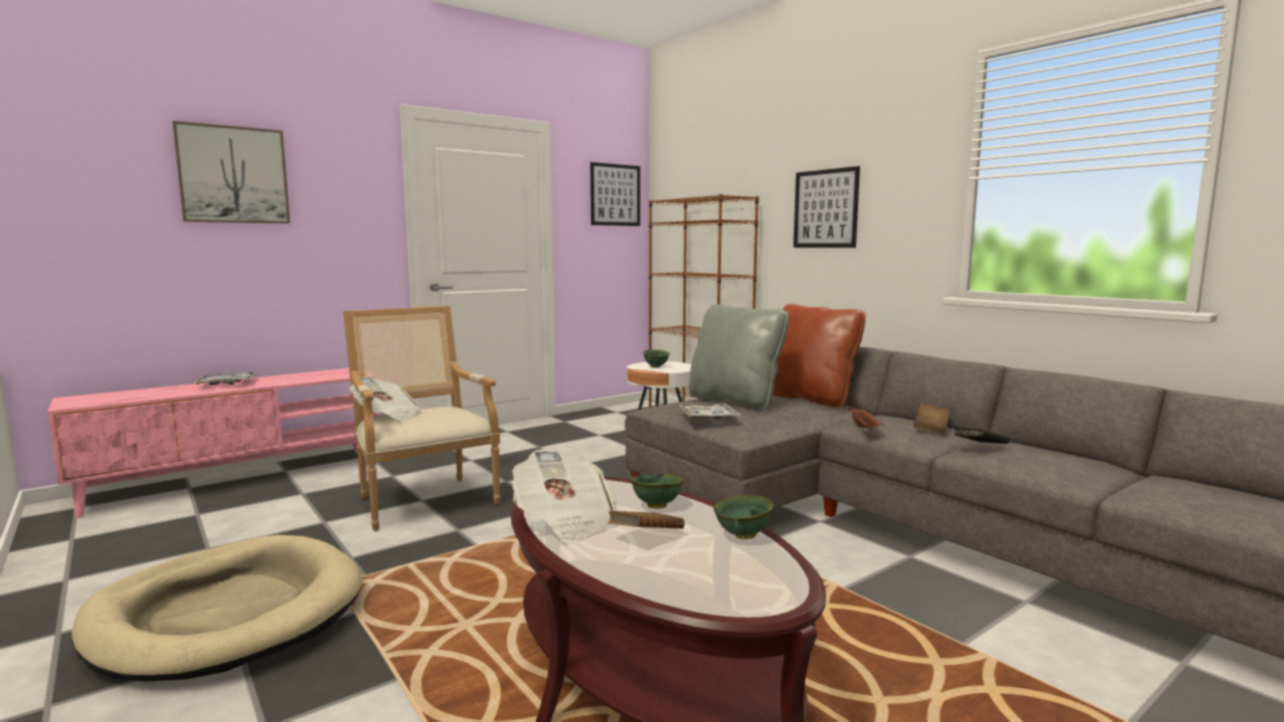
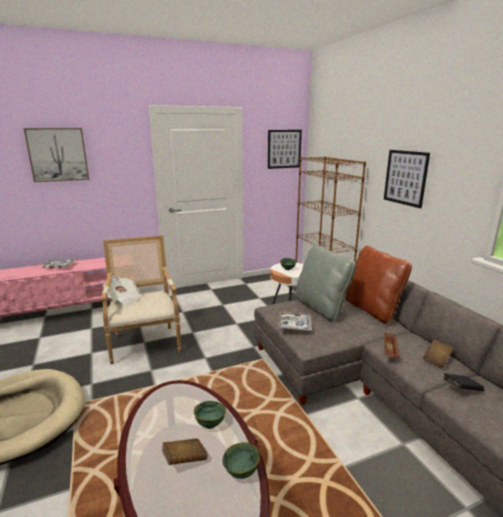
camera: 15 degrees right, 10 degrees up
newspaper [512,449,615,544] -> none

